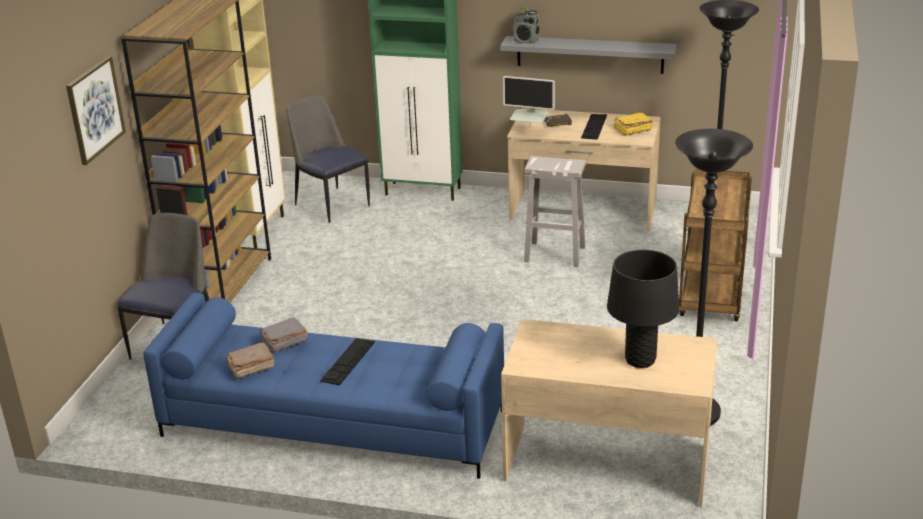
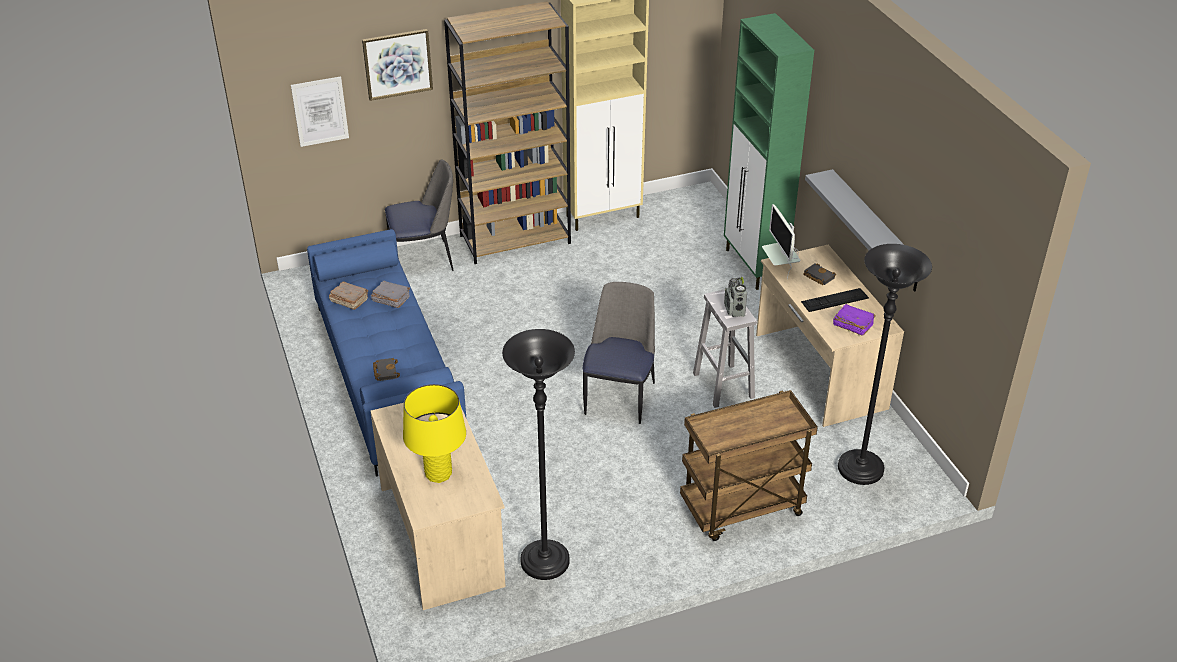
camera: 55 degrees right, 10 degrees up
chair [287,95,370,223] -> chair moved to [583,282,655,424]
keyboard [320,338,375,386] -> none
radio [513,7,539,44] -> radio moved to [724,277,747,317]
black table lamp [607,249,679,368] -> yellow table lamp [403,384,466,483]
yellow book [614,112,653,136] -> purple book [833,304,876,336]
none -> picture [291,76,349,147]
none -> black book [373,358,400,381]

